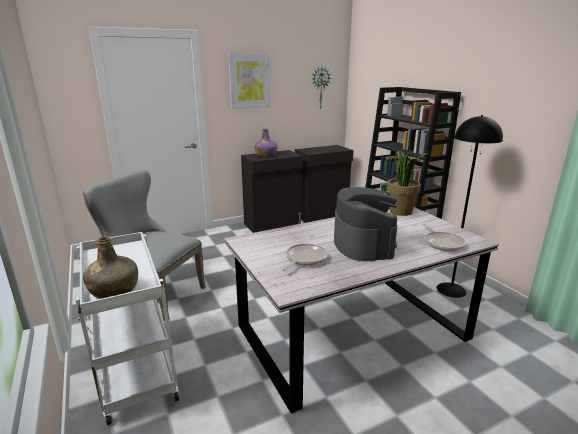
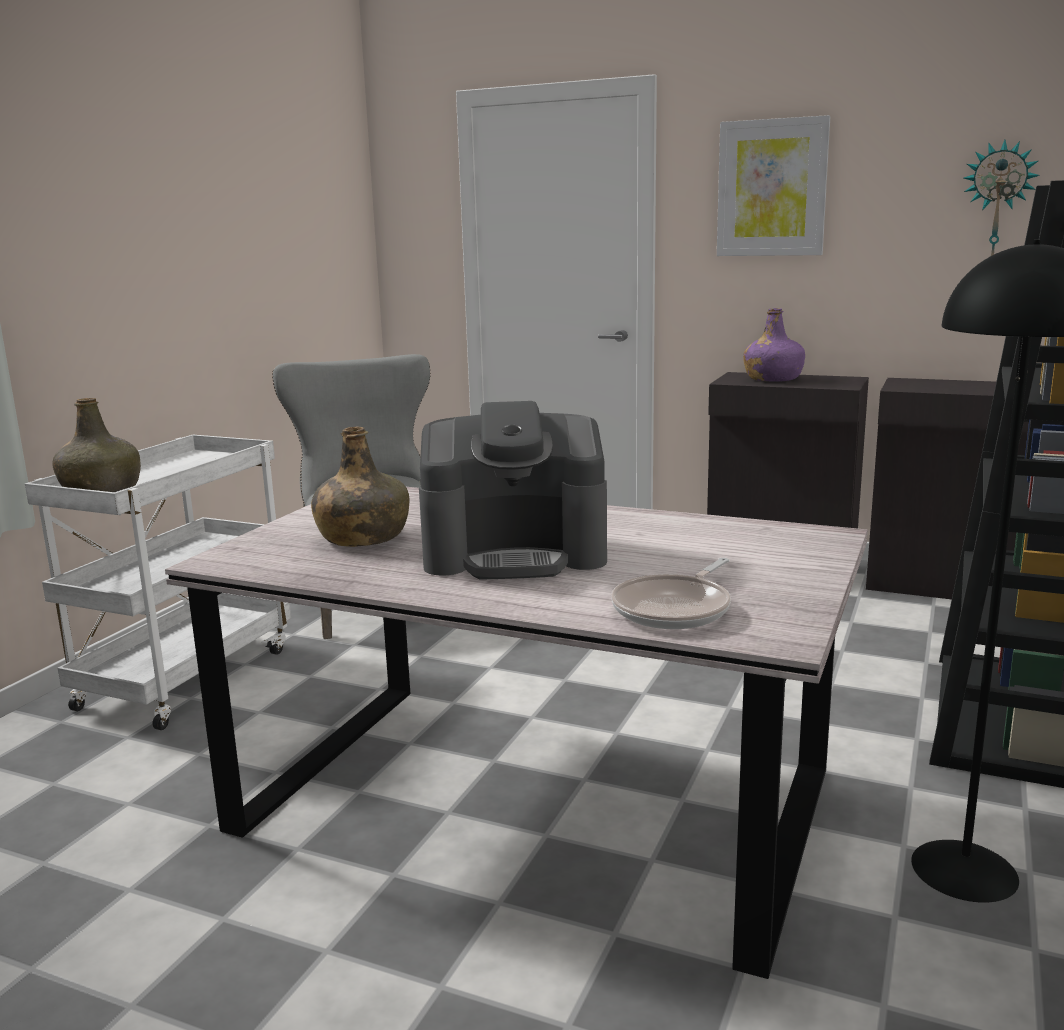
camera: 50 degrees right, 5 degrees down
frying pan [282,243,327,271] -> green bottle [311,426,409,547]
coffee machine [334,187,397,261] -> coffee machine turned 45 degrees clockwise [419,401,607,579]
potted plant [387,150,429,216] -> none

